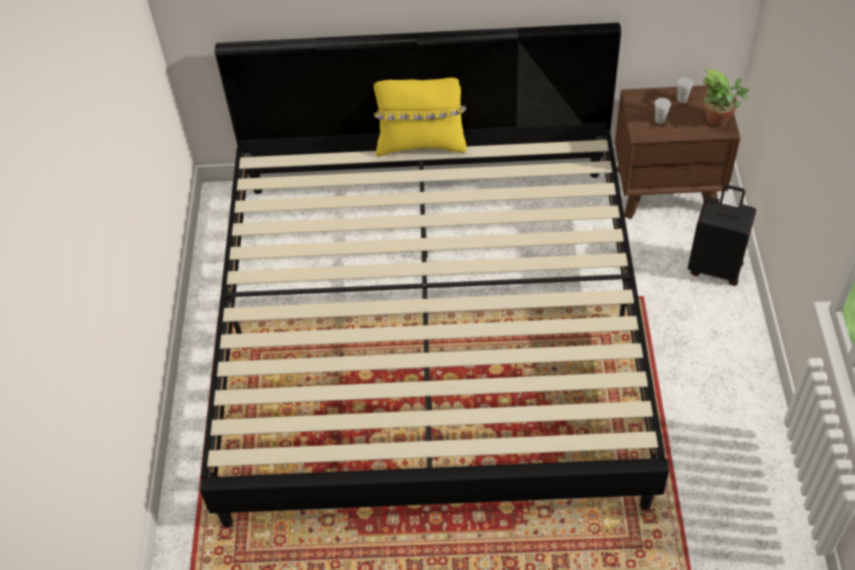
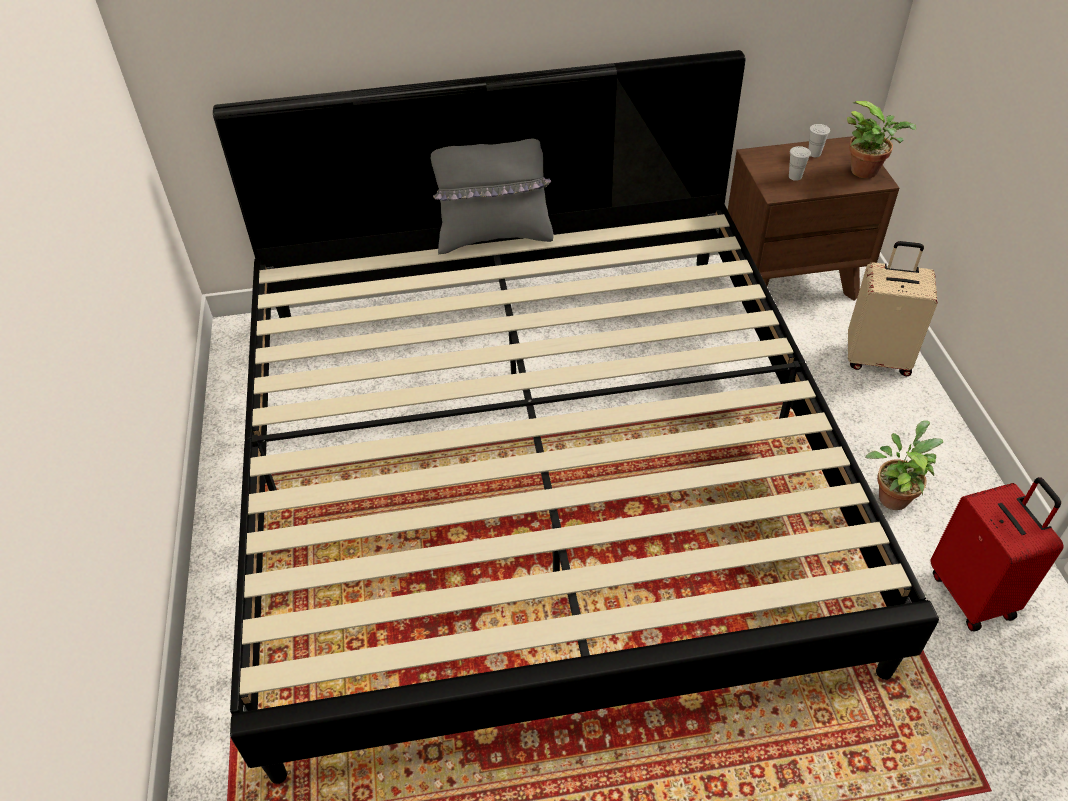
camera: 10 degrees left, 5 degrees down
yellow pillow [374,78,467,156] -> grey pillow [431,139,554,254]
black suitcase [688,185,756,286] -> beige suitcase [848,241,938,376]
none -> potted plant [865,420,943,510]
none -> red suitcase [930,477,1064,631]

